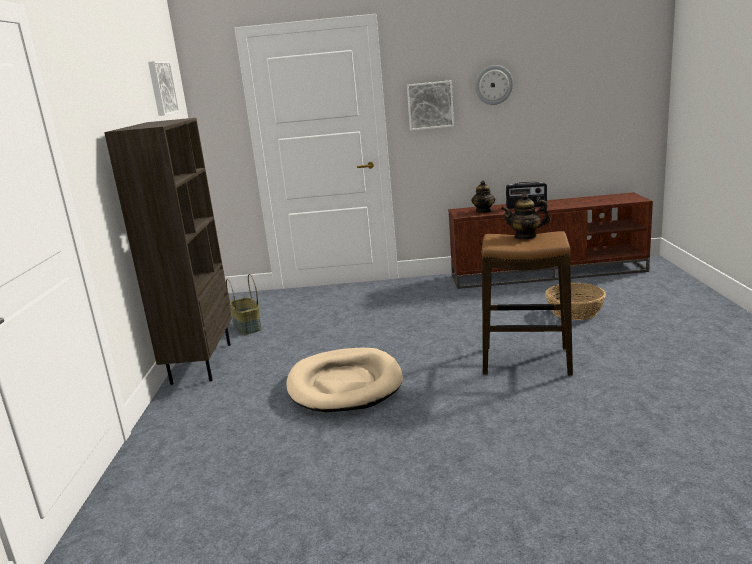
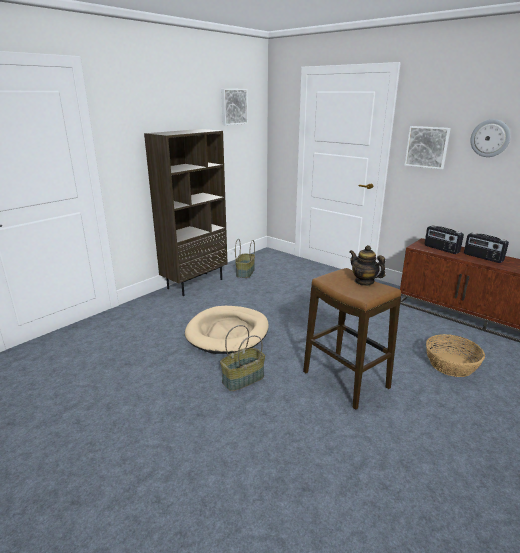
camera: 40 degrees right, 5 degrees up
teapot [471,180,495,213] -> radio [424,226,464,254]
none -> basket [220,325,265,391]

